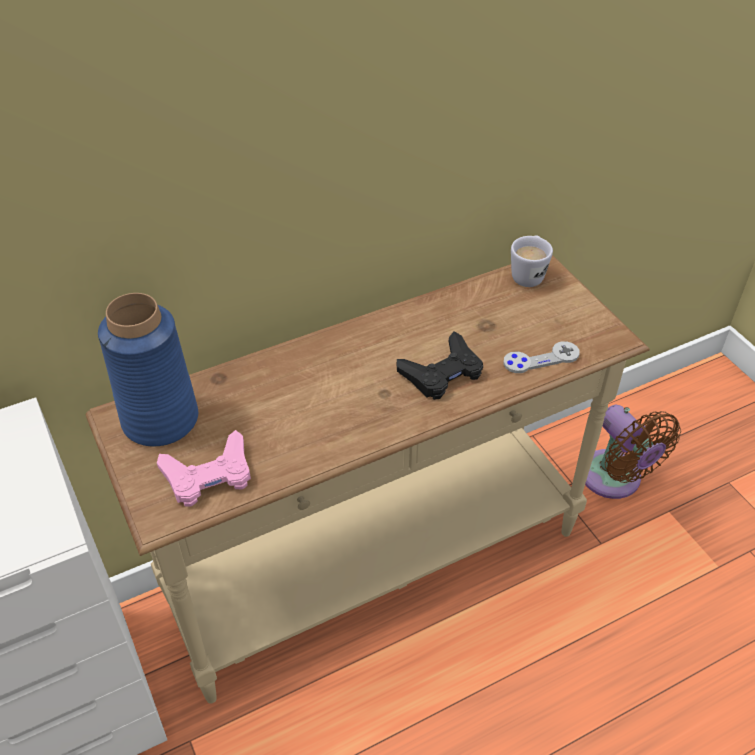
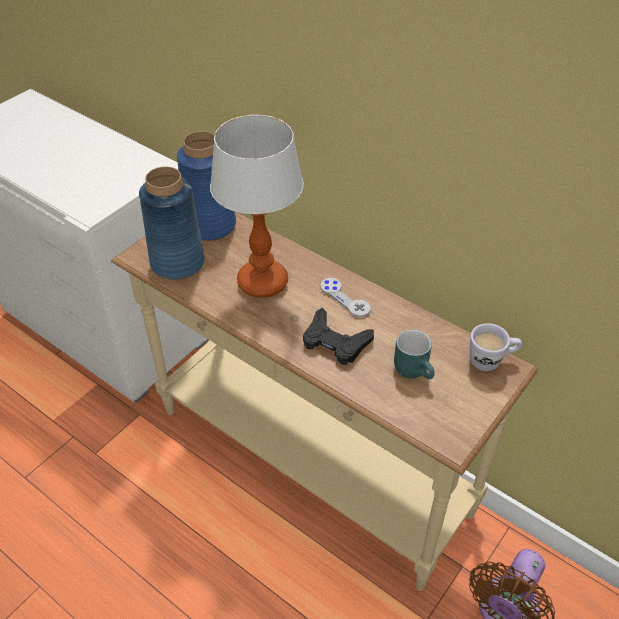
camera: 65 degrees right, 0 degrees up
pink game controller [157,430,251,506] -> blue vase [139,166,205,280]
grey game controller [503,341,580,373] -> grey game controller moved to [320,278,371,318]
none -> table lamp [210,115,304,298]
none -> turquoise mug [394,330,435,379]

